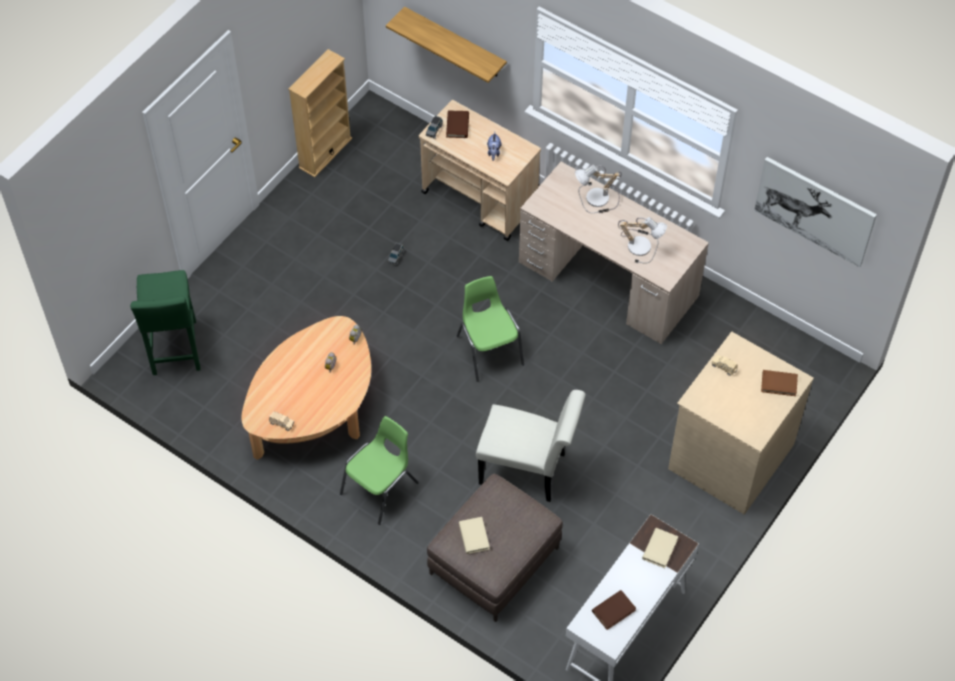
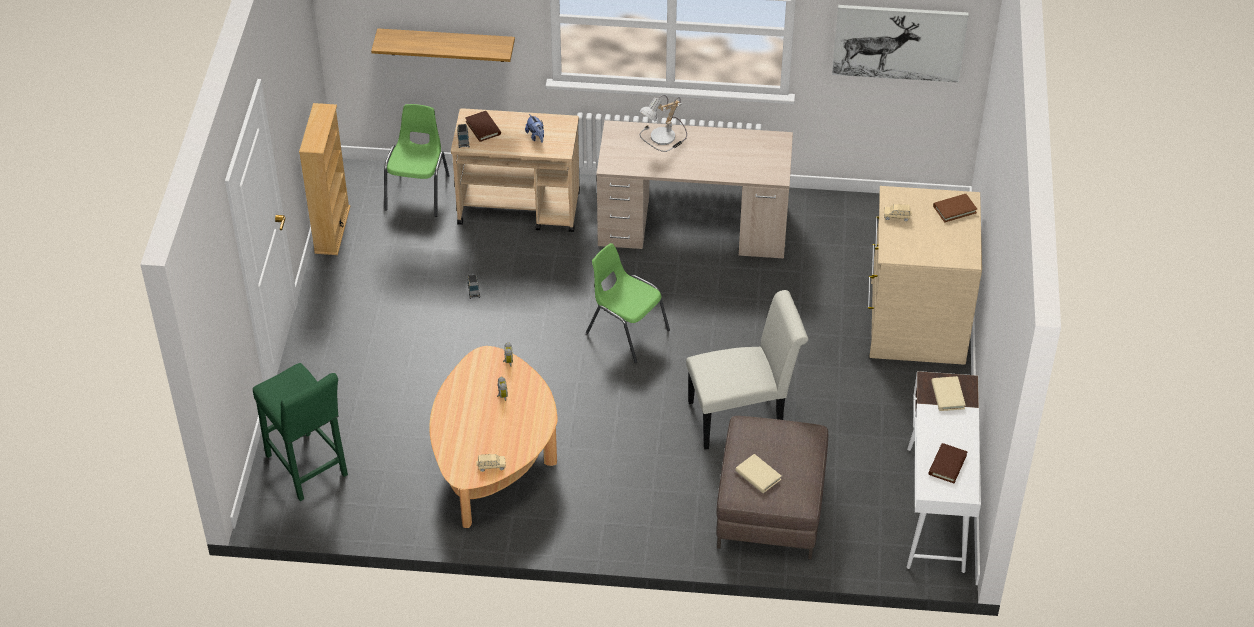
camera: 30 degrees left, 10 degrees down
green chair [340,416,419,525] -> green chair moved to [384,104,450,217]
table lamp [618,217,667,264] -> none

